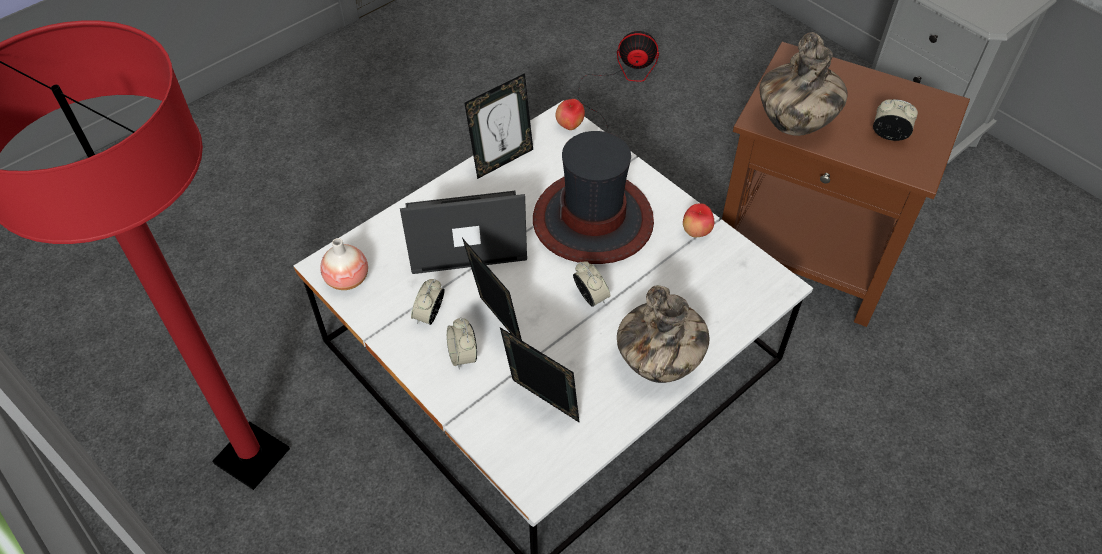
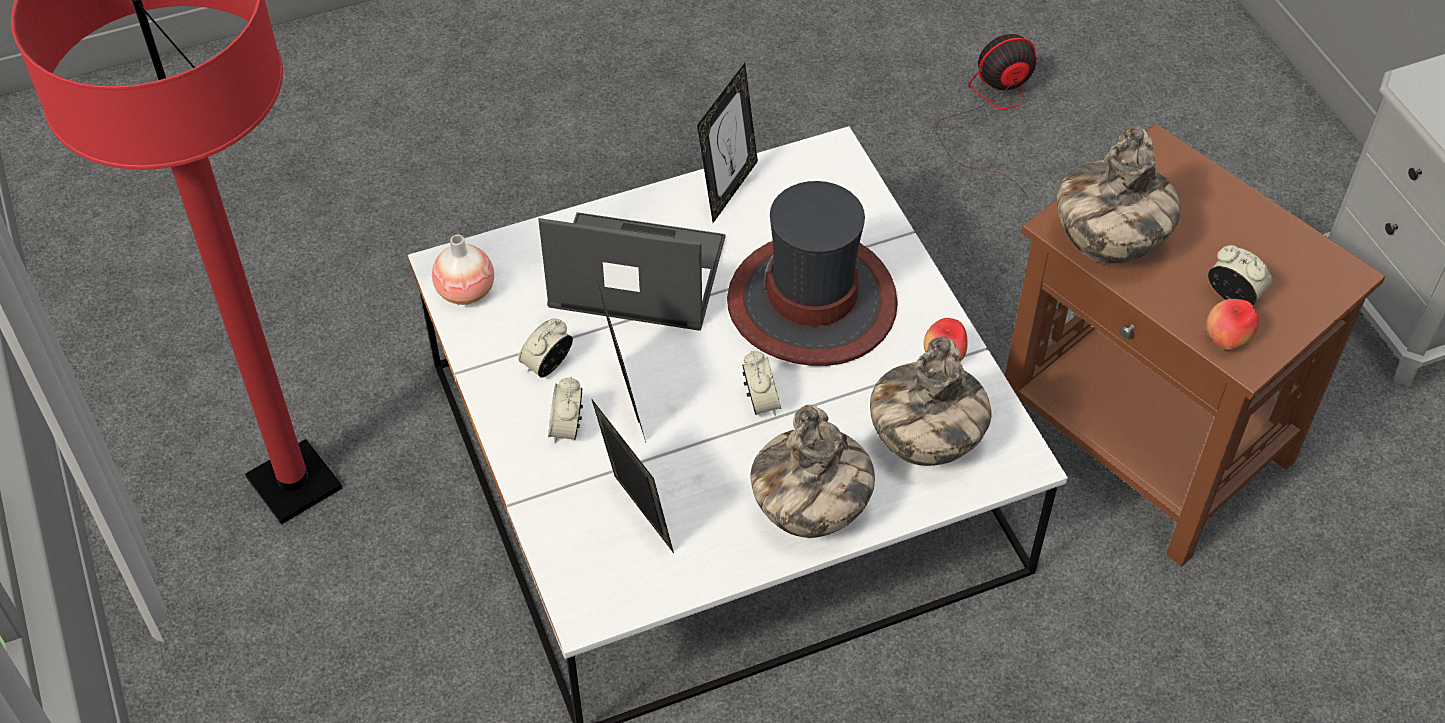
camera: 20 degrees right, 0 degrees up
picture frame [464,73,533,179] -> picture frame turned 45 degrees counterclockwise [697,63,758,223]
apple [555,99,585,130] -> apple moved to [1207,299,1259,350]
fan [578,31,659,128] -> fan turned 45 degrees counterclockwise [936,34,1038,199]
none -> vase [870,336,991,466]

